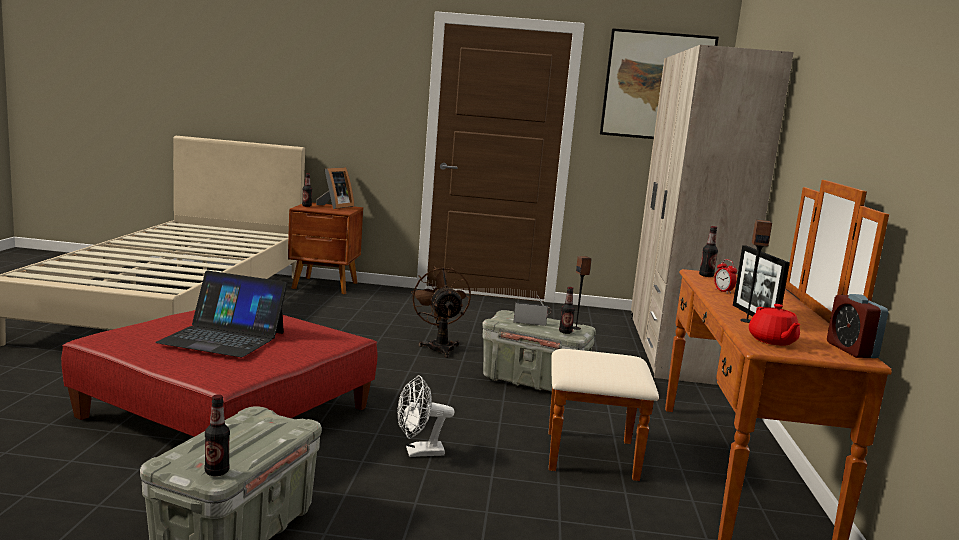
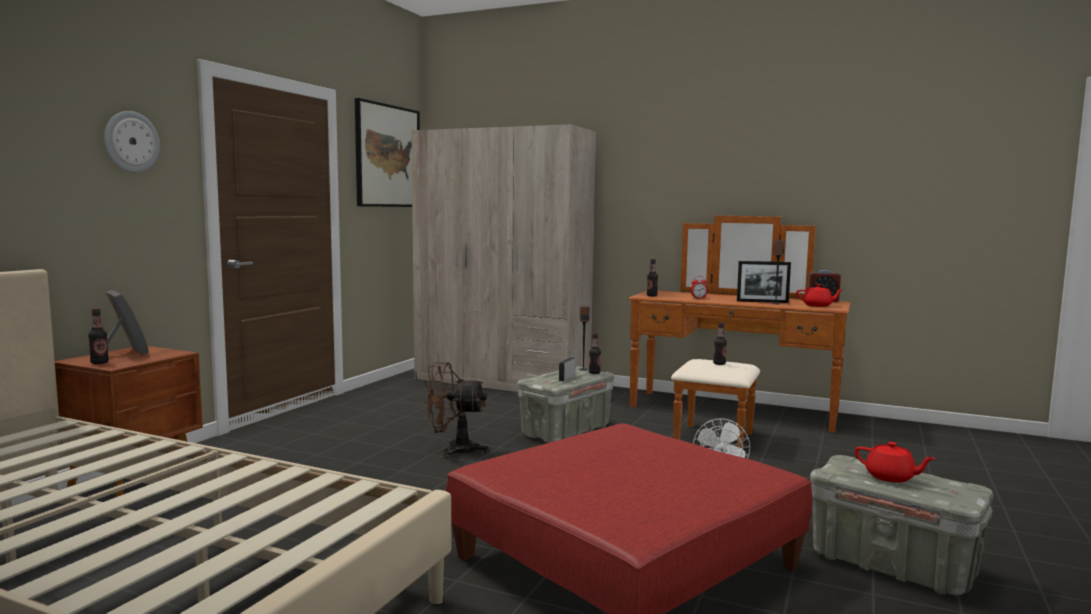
camera: 70 degrees left, 5 degrees down
laptop [155,270,287,357] -> none
bottle [205,394,230,476] -> bottle moved to [713,322,727,365]
none -> wall clock [104,111,160,172]
none -> red teapot [855,442,936,483]

